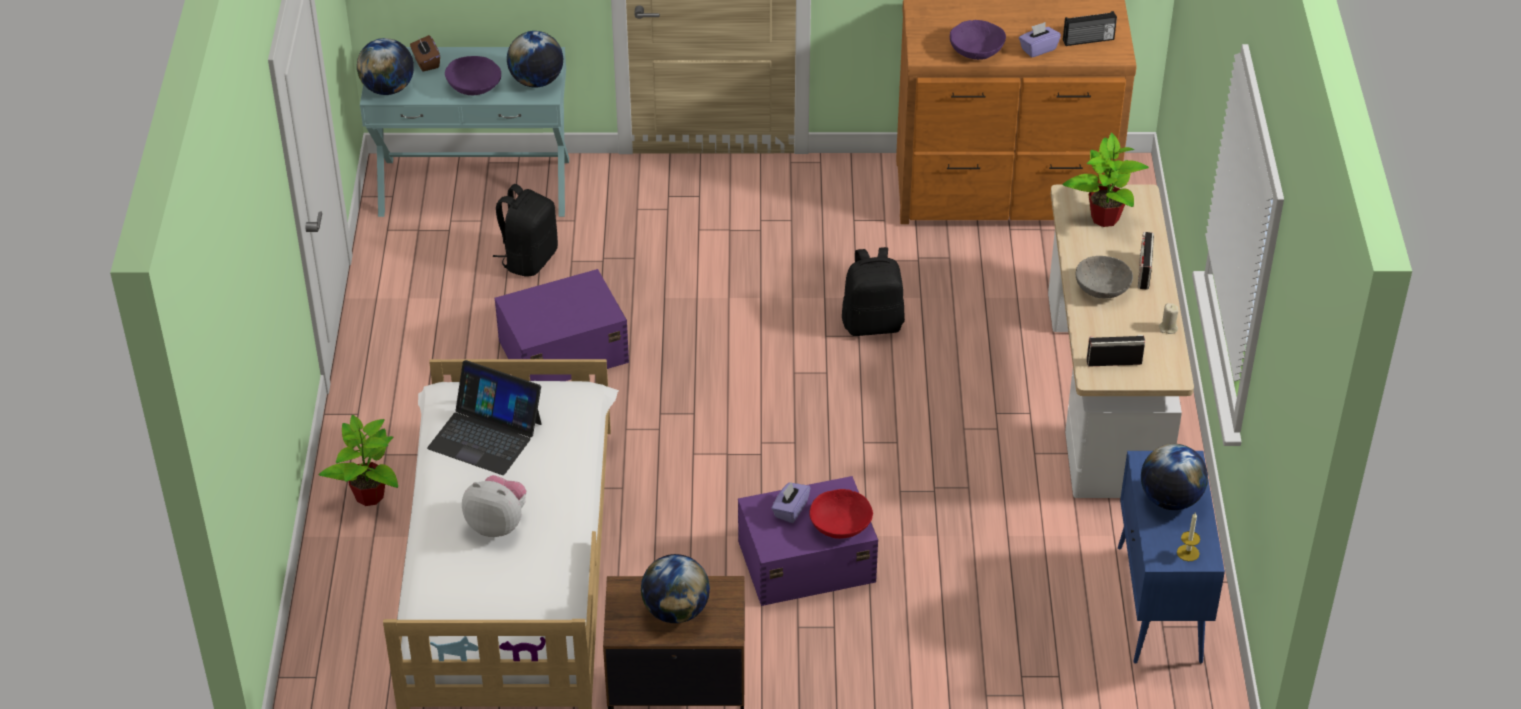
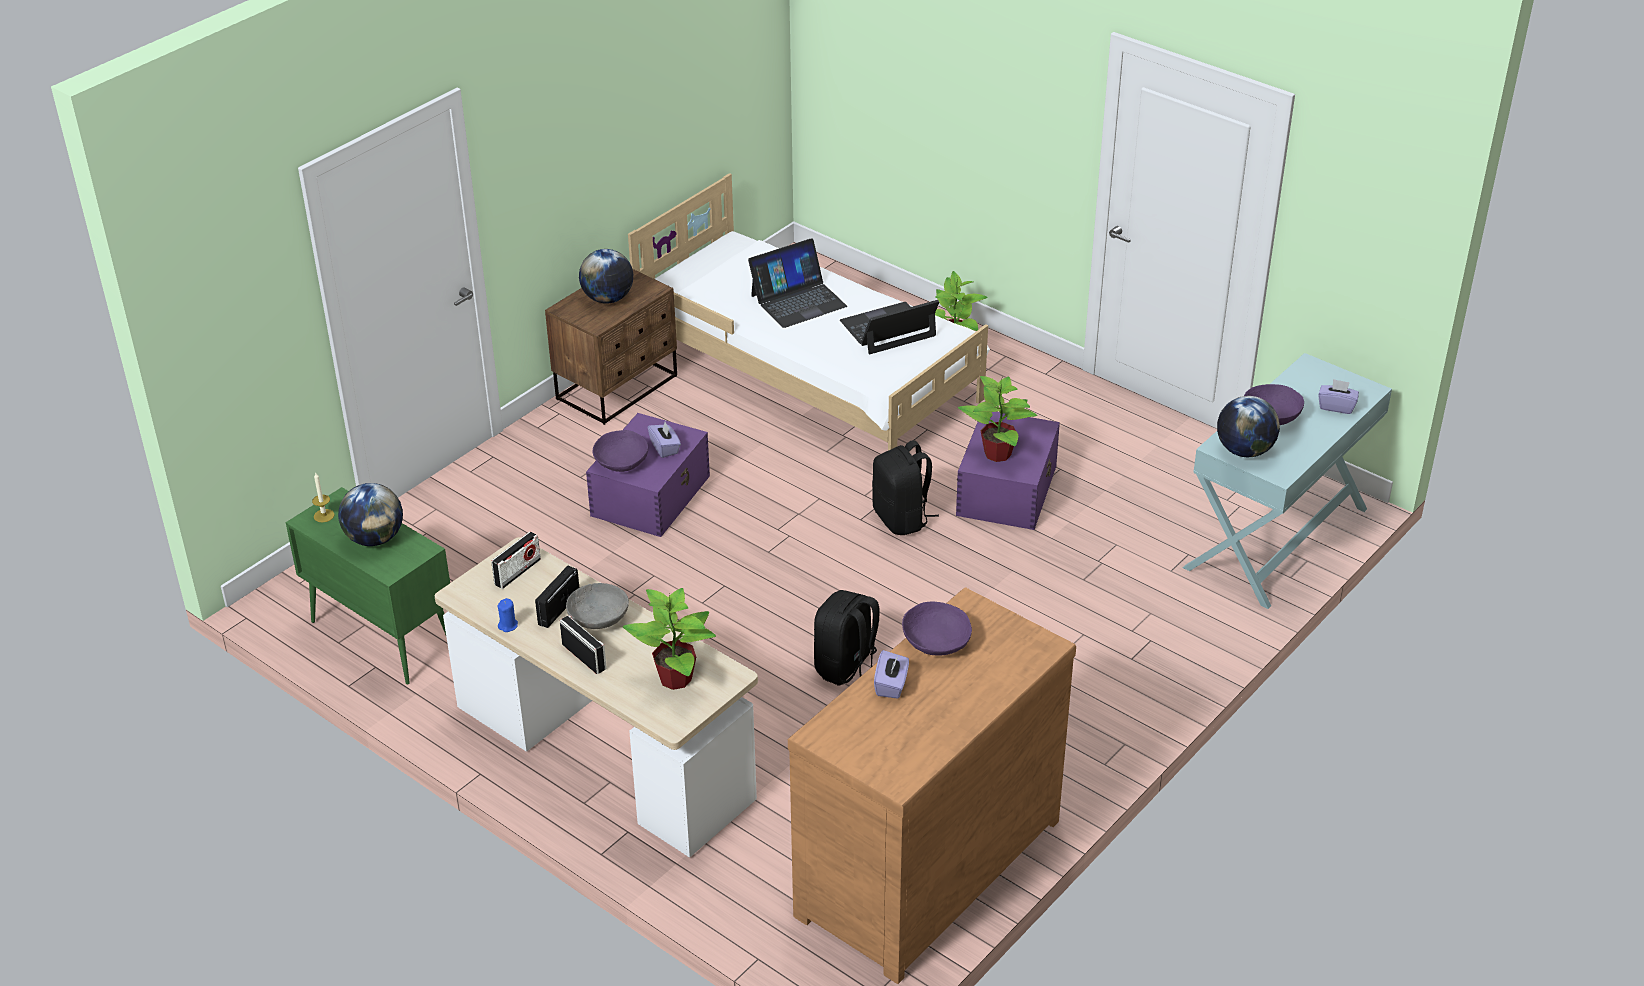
camera: 130 degrees right, 5 degrees down
globe [357,38,414,95] -> none
brown tissue box [410,35,440,72] -> purple tissue box [1318,379,1359,414]
plush toy [462,475,526,537] -> laptop [748,239,847,328]
black backpack [493,184,558,277] -> black backpack moved to [872,440,939,535]
red bowl [809,489,873,539] -> purple bowl [592,430,648,472]
radio [1063,11,1117,46] -> radio moved to [535,566,579,628]
blue cabinet [1118,451,1225,664] -> green cabinet [285,487,450,685]
beige candle [1159,303,1179,334] -> blue candle [497,598,518,632]
none -> potted plant [958,376,1037,462]

